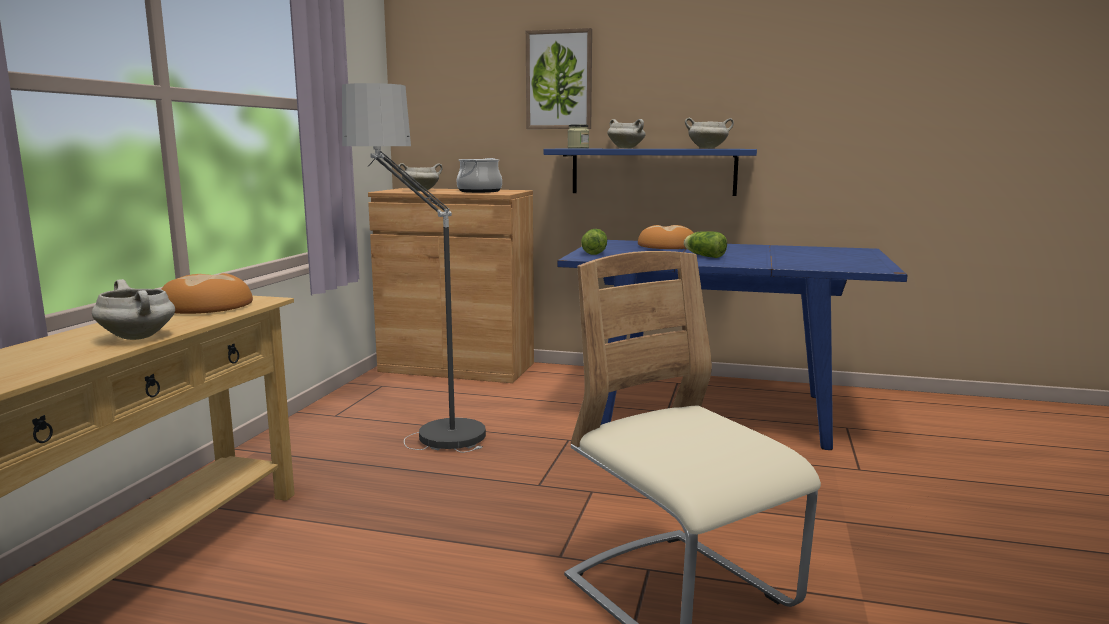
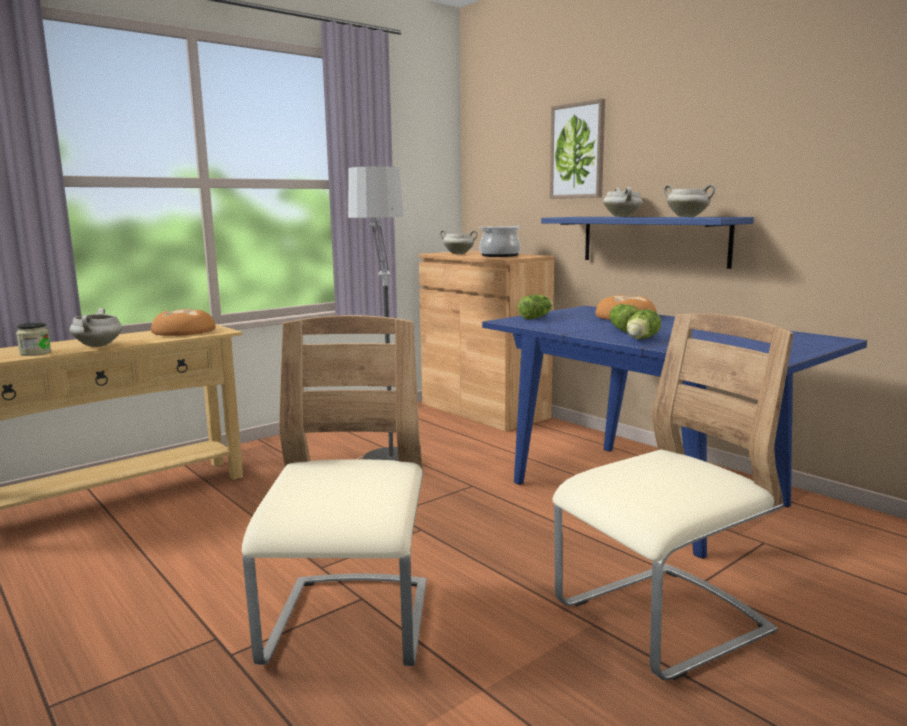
camera: 35 degrees right, 0 degrees up
jar [568,124,589,148] -> jar moved to [16,322,51,356]
none -> beige chair [552,313,794,681]
none -> lettuce [626,309,661,339]

